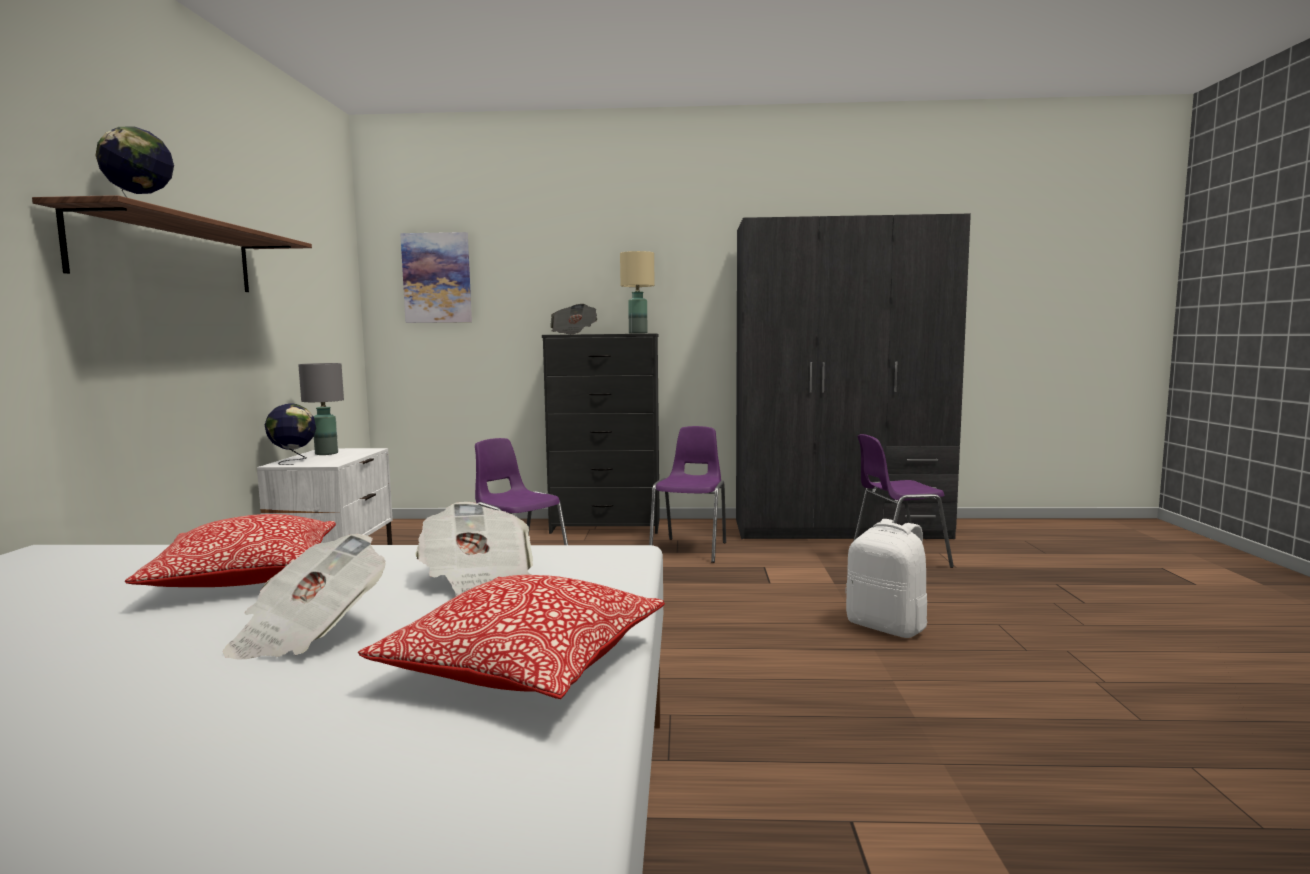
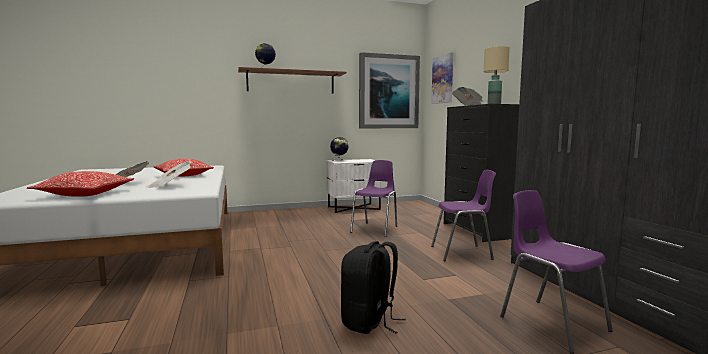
camera: 70 degrees right, 0 degrees up
grey table lamp [298,363,344,455] -> none
white backpack [846,519,927,638] -> black backpack [341,241,406,334]
none -> picture [359,52,420,128]

